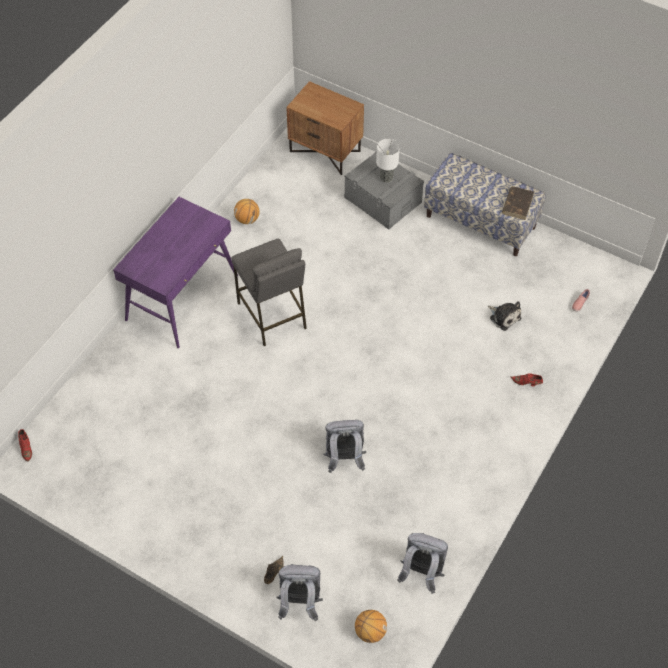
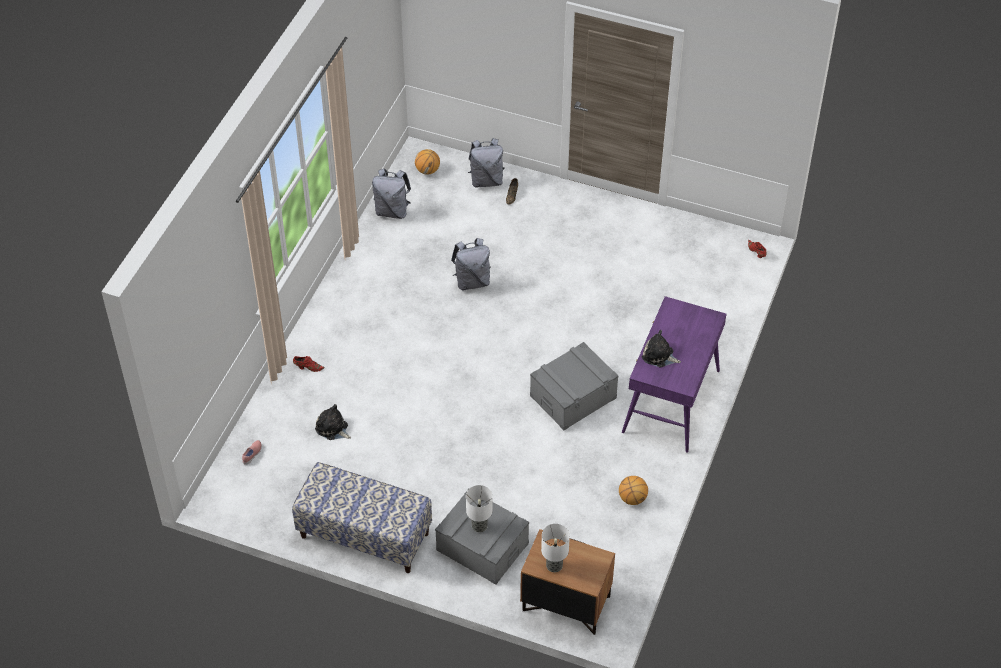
camera: 170 degrees right, 5 degrees down
grey stool [231,239,307,346] -> grey storage box [530,342,619,431]
brown book [502,186,534,220] -> none
none -> table lamp [541,524,570,572]
none -> plush toy [642,330,681,367]

